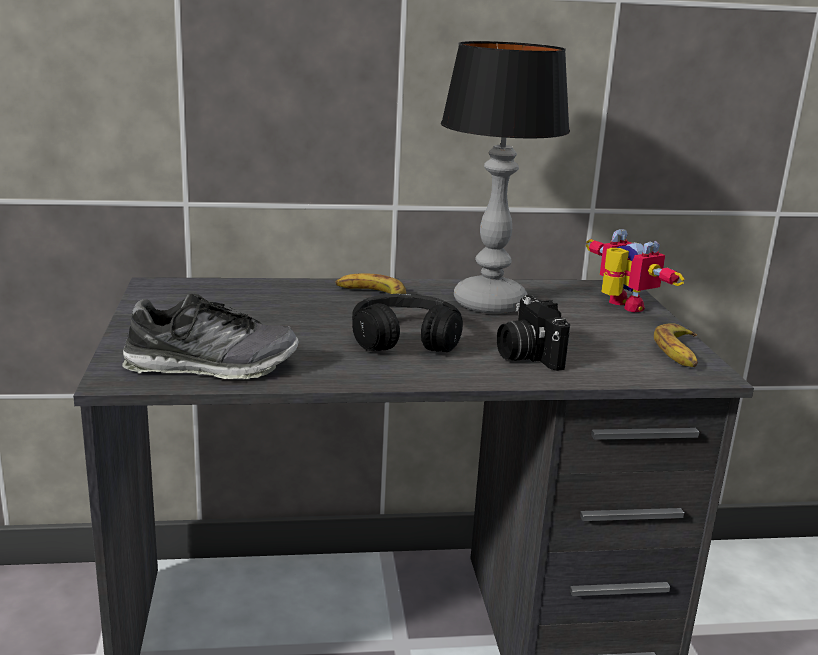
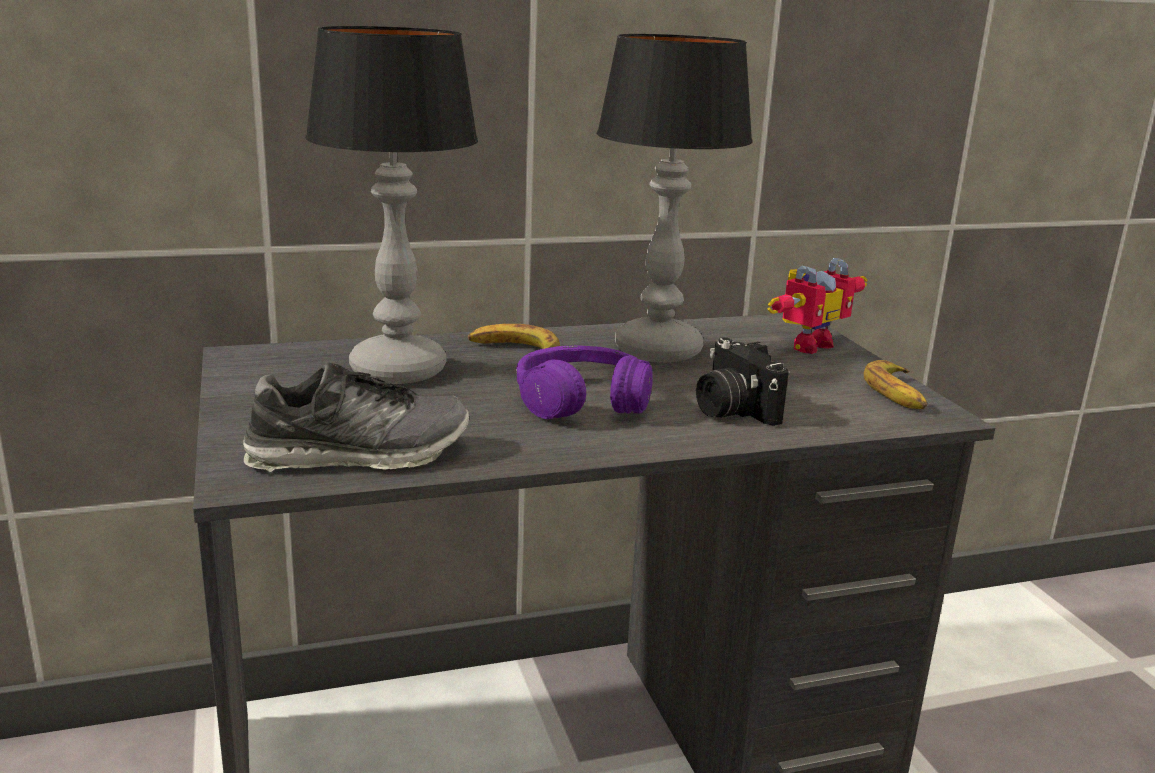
camera: 10 degrees left, 0 degrees up
black headphones [352,294,463,352] -> purple headphones [516,345,653,419]
toy robot [586,229,685,313] -> toy robot turned 90 degrees clockwise [767,258,868,354]
none -> table lamp [305,26,478,384]

